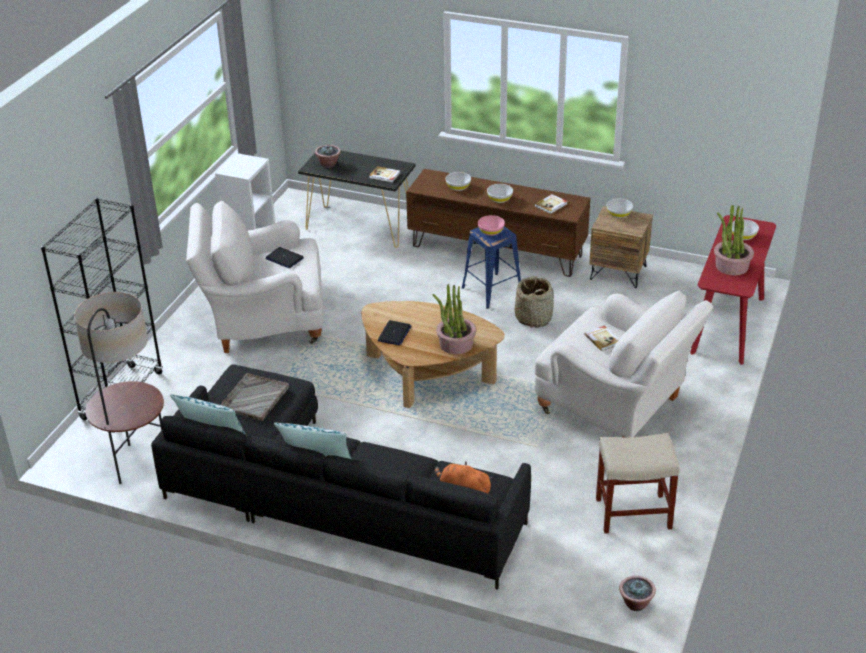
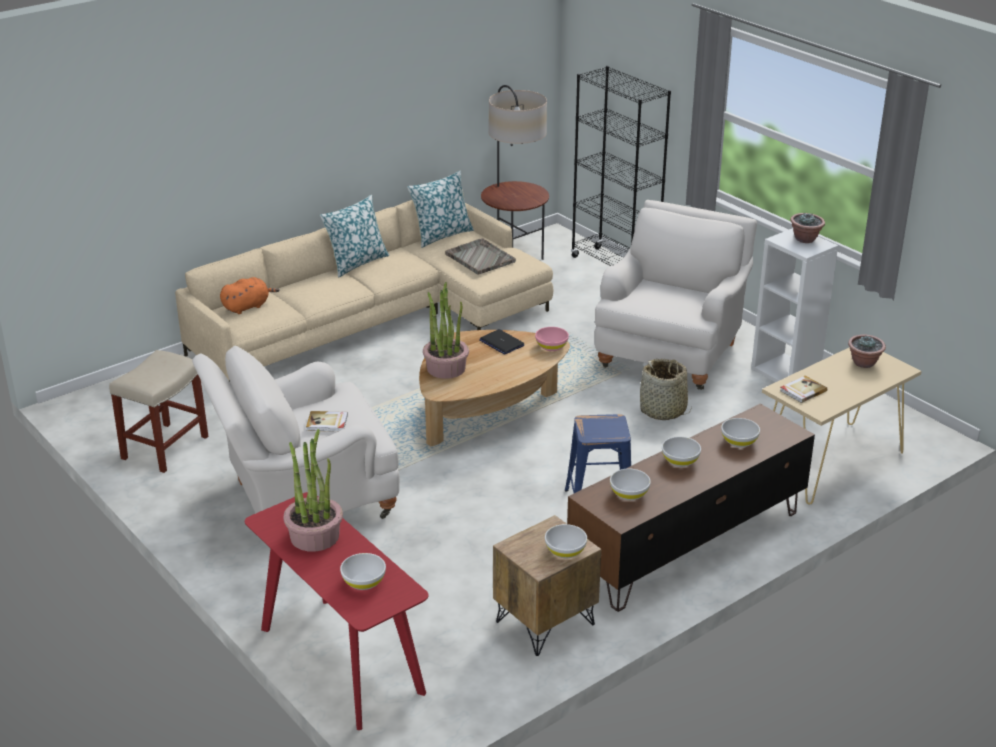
camera: 120 degrees right, 5 degrees down
black sofa [151,364,531,590] -> beige sofa [175,194,553,381]
laptop [265,247,304,268] -> none
black console table [298,151,416,248] -> beige console table [762,347,922,504]
pink bowl [478,215,505,236] -> pink bowl moved to [535,327,569,351]
basket [515,276,554,328] -> basket moved to [640,359,692,420]
book [535,194,567,214] -> white bowl [610,469,651,500]
potted plant [619,576,656,611] -> potted plant moved to [790,213,825,243]

